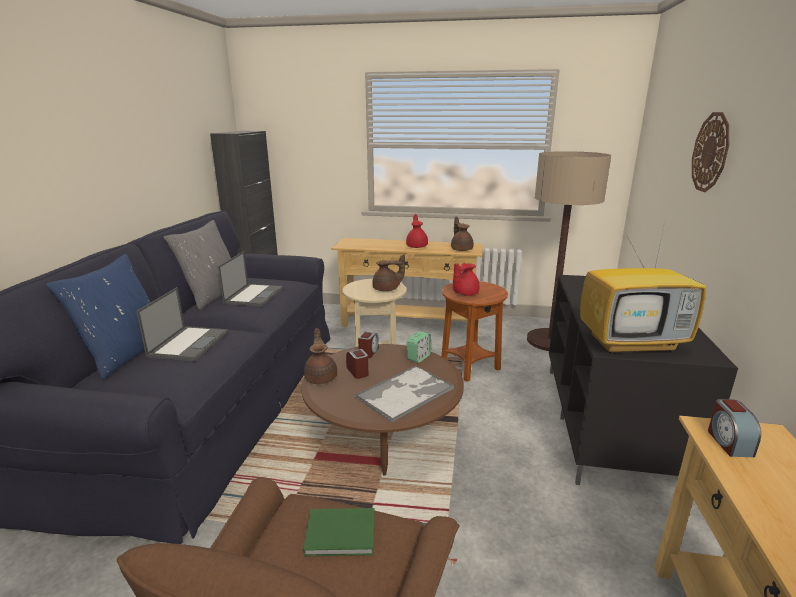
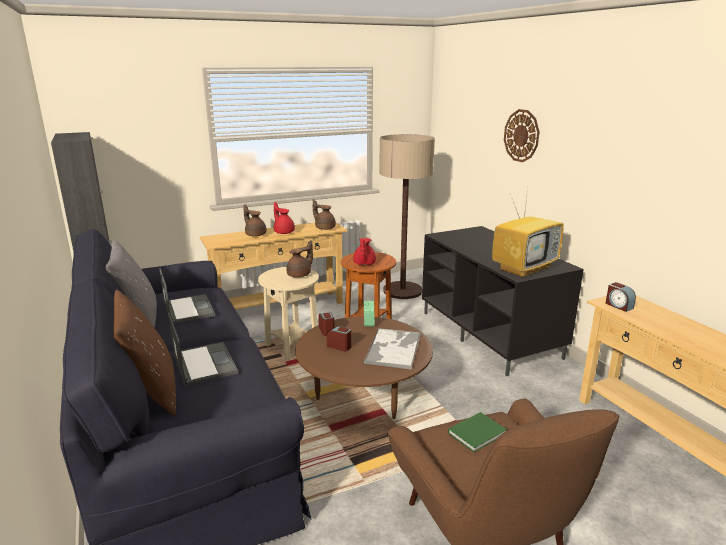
camera: 35 degrees left, 0 degrees up
blue pillow [46,254,151,380] -> brown pillow [113,290,176,416]
brown teapot [304,328,337,384] -> brown teapot moved to [243,204,267,236]

